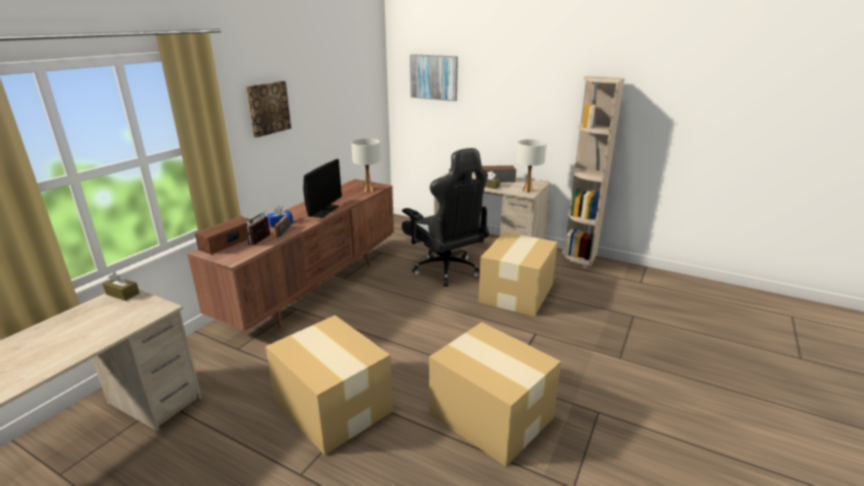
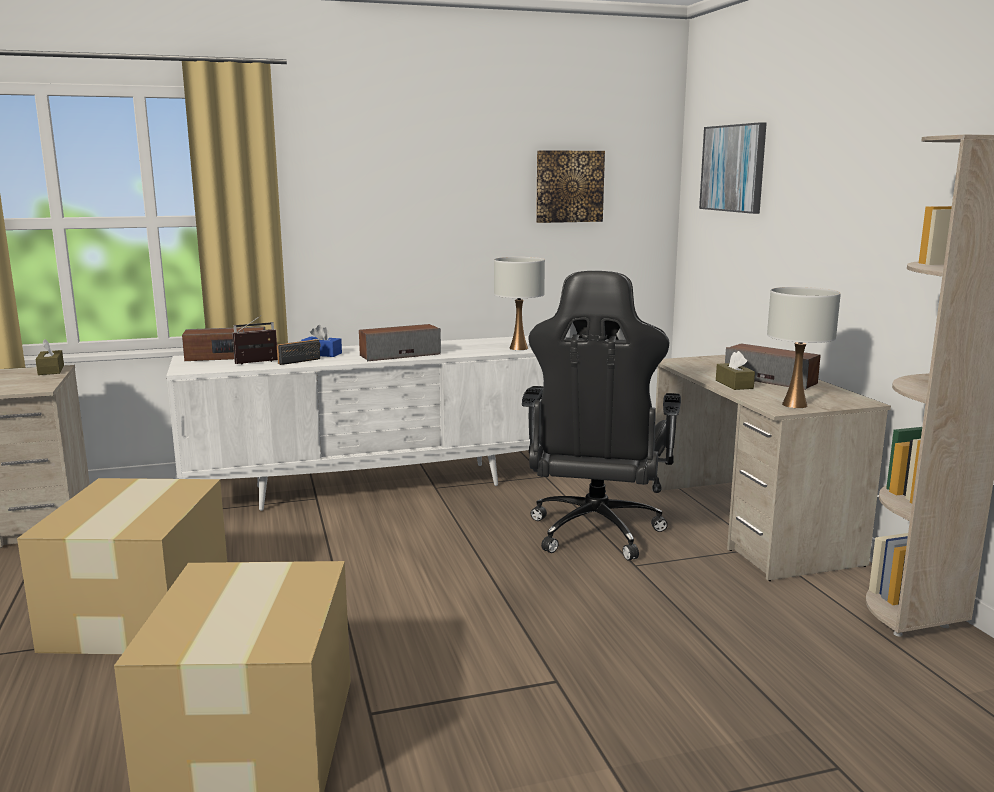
camera: 45 degrees right, 10 degrees down
brown cabinet [187,179,394,330] -> white cabinet [166,336,544,511]
picture [246,81,291,137] -> picture moved to [536,150,605,223]
monitor [303,159,342,218] -> speaker [359,324,441,361]
cardboard box [478,232,557,317] -> none

